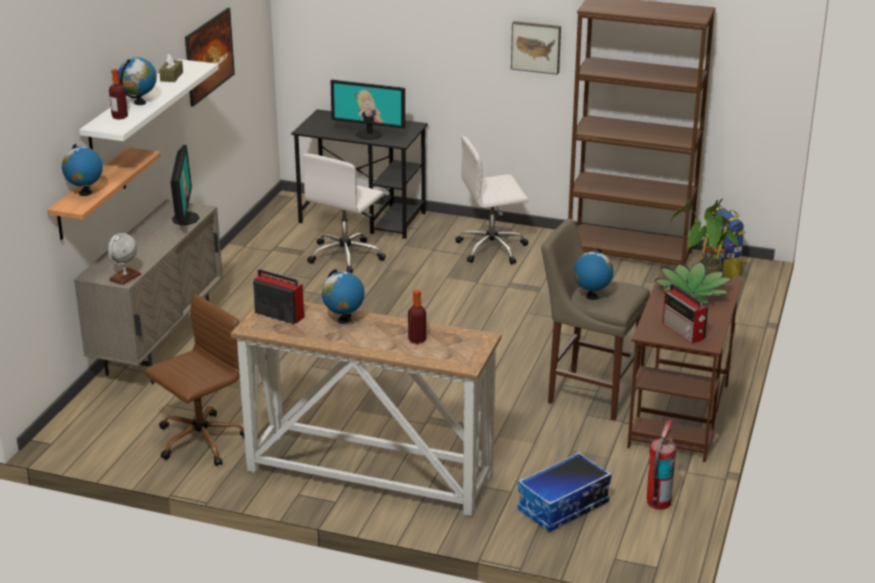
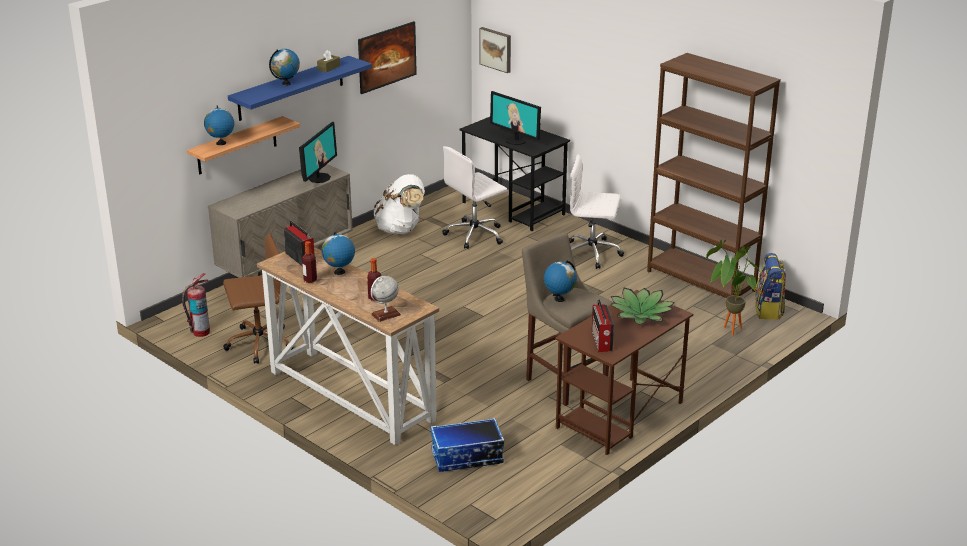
camera: 25 degrees right, 0 degrees up
white shelf [79,59,219,150] -> blue shelf [228,56,372,121]
globe [107,233,142,285] -> globe moved to [371,276,401,322]
bottle [109,69,128,120] -> bottle moved to [302,241,317,283]
picture [511,21,561,75] -> picture moved to [479,27,511,73]
fire extinguisher [647,420,676,510] -> fire extinguisher moved to [182,273,210,337]
none -> white backpack [374,174,425,234]

